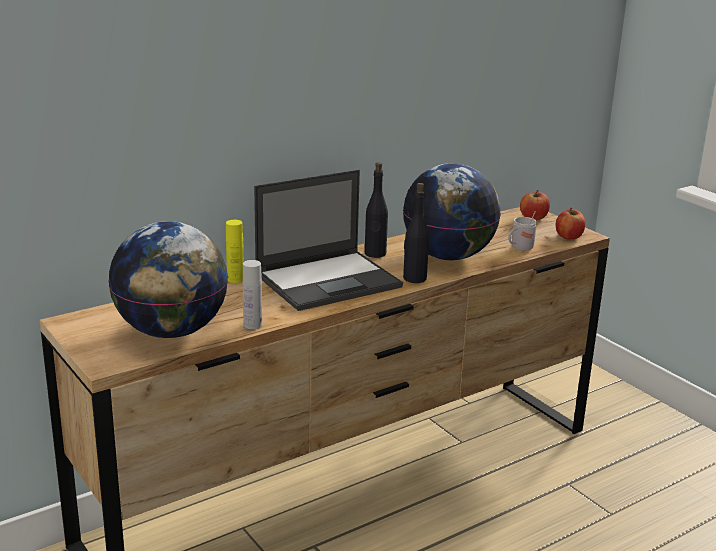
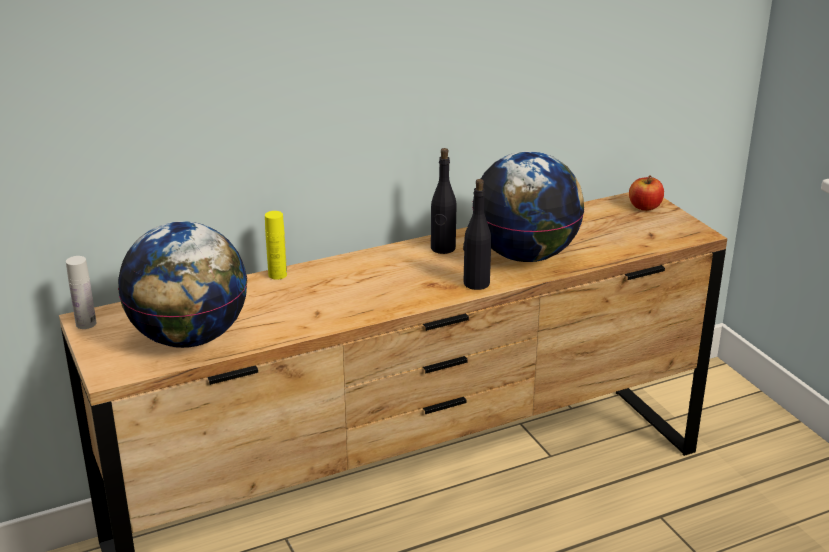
camera: 10 degrees right, 5 degrees up
white bottle [243,260,262,329] -> white bottle moved to [66,256,96,329]
laptop [254,170,403,311] -> none
white mug [508,211,537,251] -> none
apple [556,208,585,240] -> none

